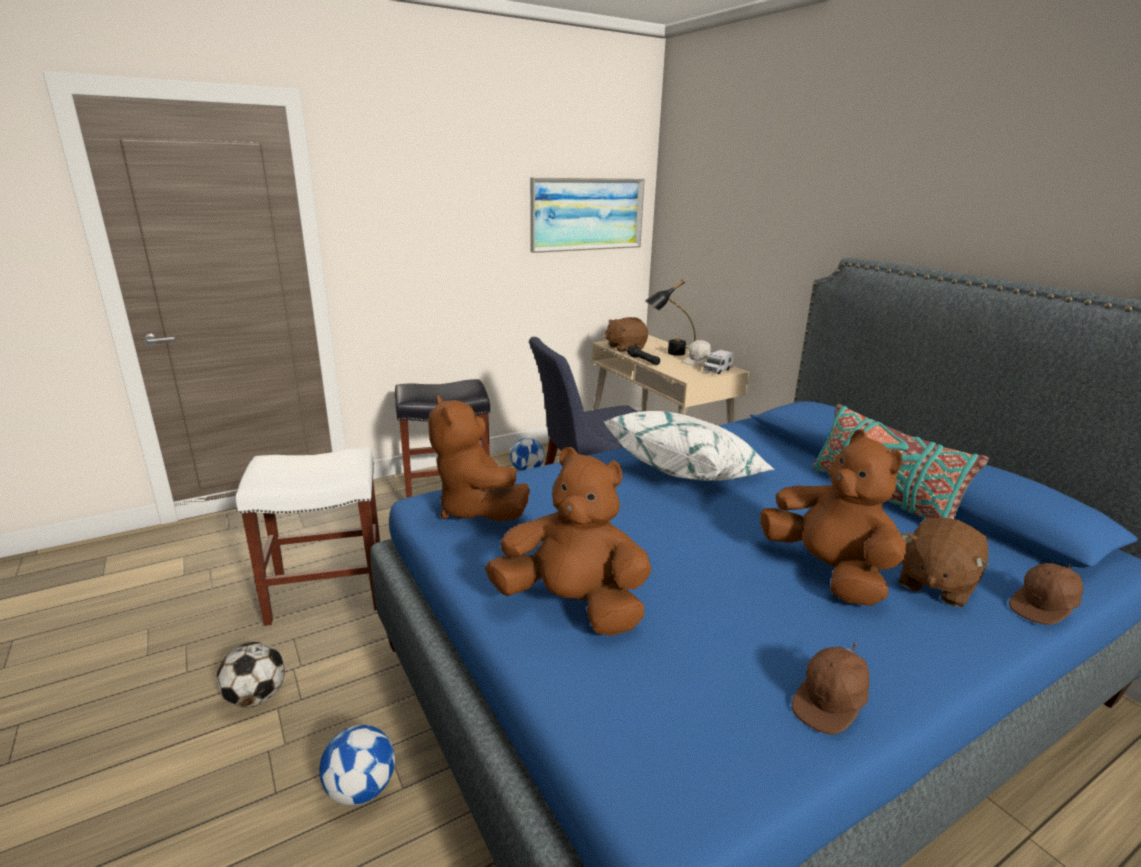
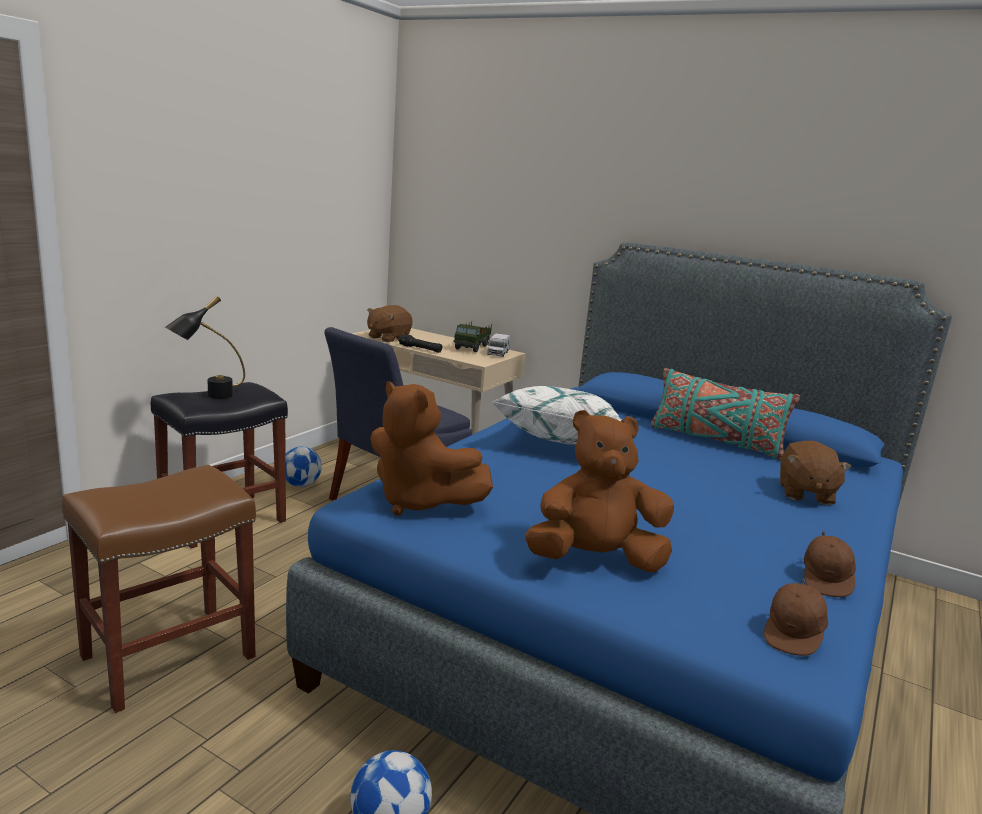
camera: 30 degrees left, 5 degrees down
football [217,642,285,708] -> none
white stool [236,447,380,626] -> brown stool [62,465,256,713]
picture [530,177,645,253] -> none
black table lamp [645,279,696,356] -> black table lamp moved to [165,296,245,399]
white cap [684,340,711,366] -> toy truck [454,321,492,352]
brown plush toy [760,430,906,606] -> none
brown cap [1009,563,1083,625] -> brown cap moved to [764,578,828,656]

